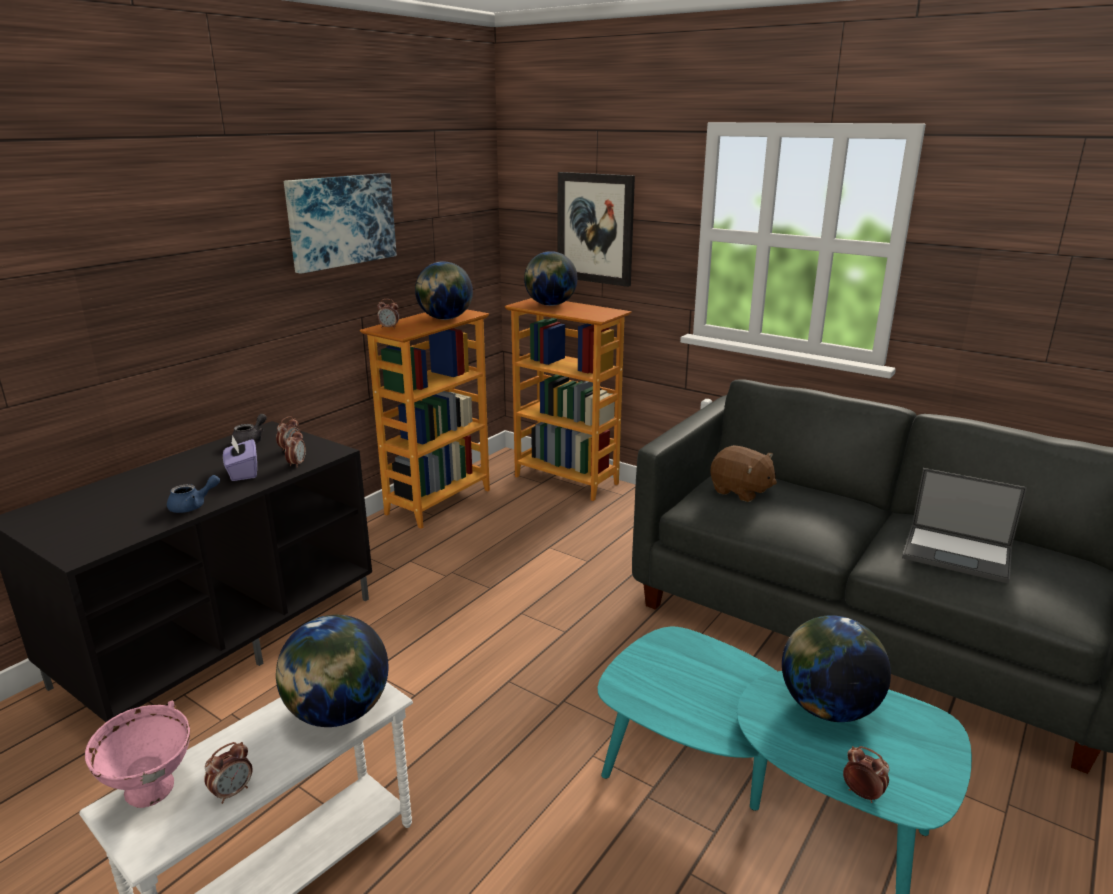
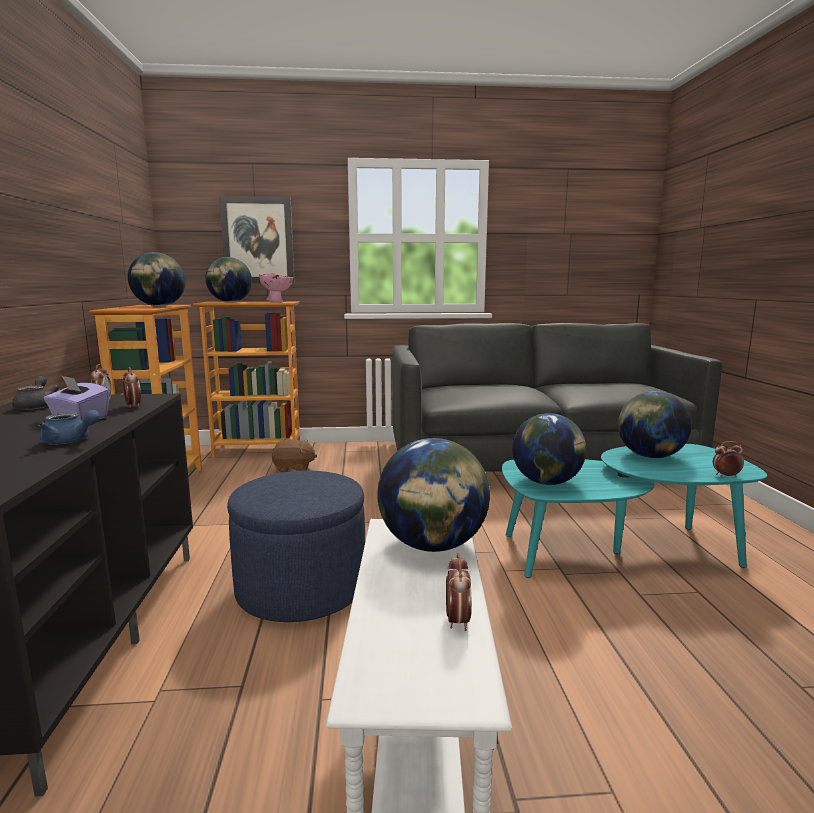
camera: 40 degrees left, 10 degrees down
pink bowl [85,701,190,808] -> pink bowl moved to [259,273,293,302]
blue teapot [167,475,220,513] -> blue teapot turned 90 degrees clockwise [38,410,100,444]
picture [284,173,397,274] -> none
alarm clock [377,299,399,329] -> none
brown plush toy [710,445,777,502] -> brown plush toy moved to [272,439,317,473]
laptop [902,468,1027,584] -> none
none -> blue ottoman [227,471,365,622]
none -> globe [512,413,586,485]

